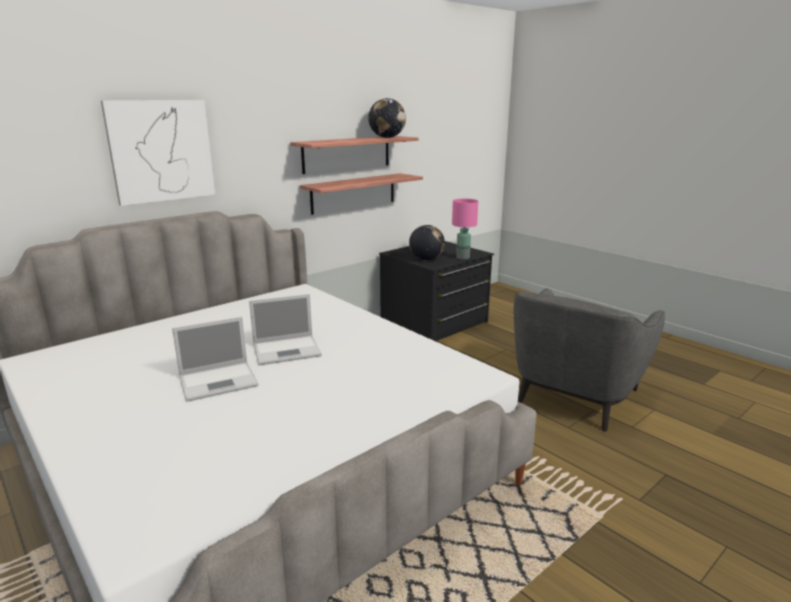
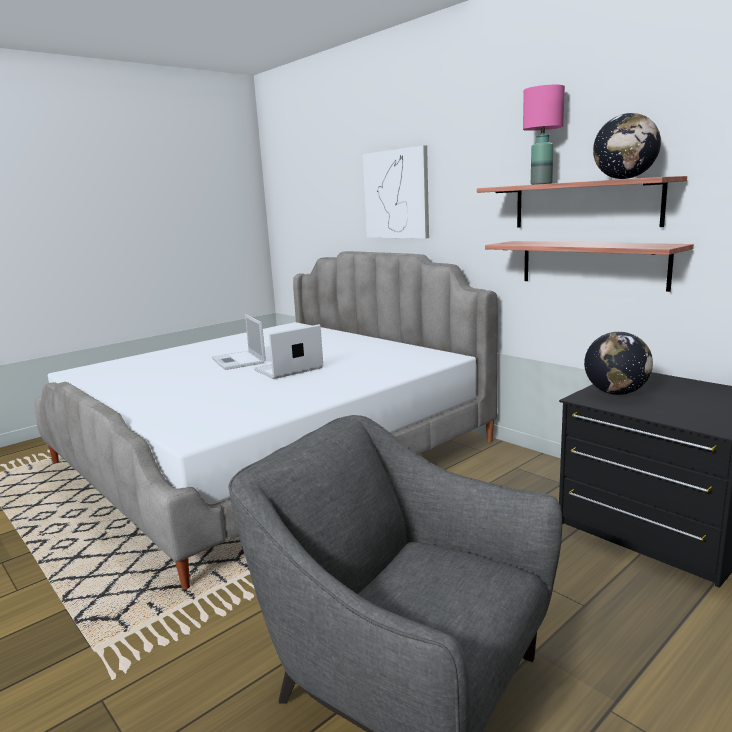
camera: 90 degrees right, 5 degrees down
laptop [249,294,322,365] -> laptop turned 75 degrees clockwise [254,324,323,379]
pink table lamp [452,199,478,259] -> pink table lamp moved to [523,85,565,185]

